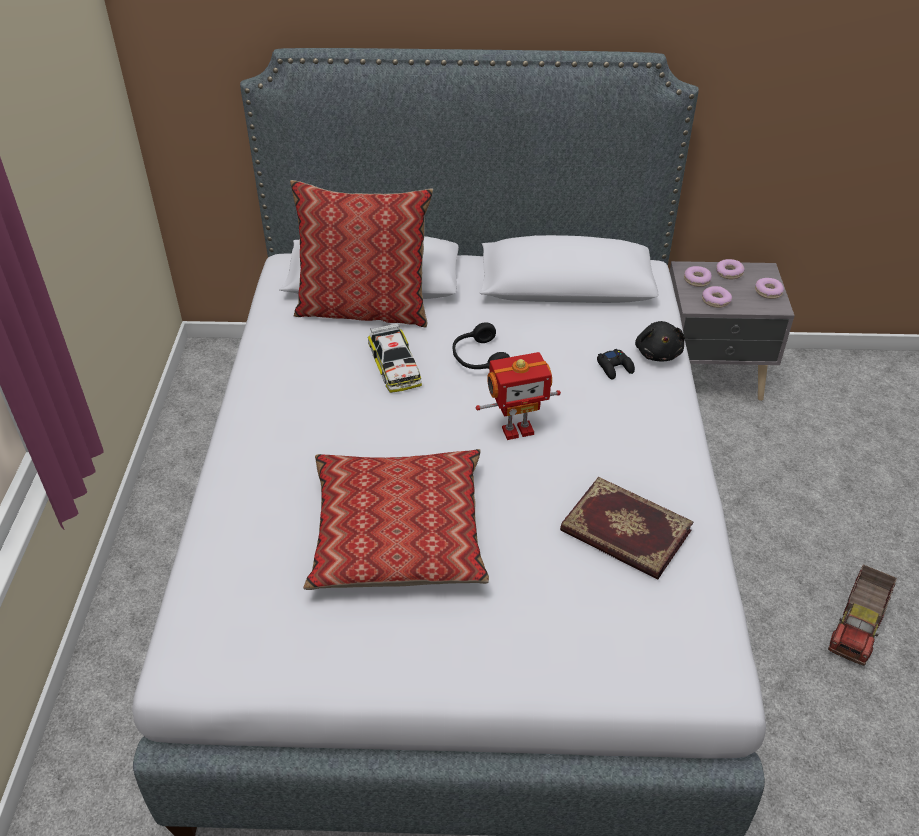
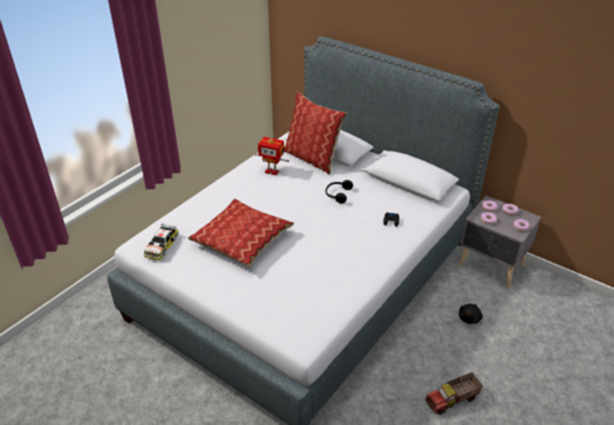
camera: 35 degrees right, 5 degrees down
toy car [368,322,422,393] -> toy car moved to [144,223,179,260]
toy robot [476,352,561,440] -> toy robot moved to [255,137,289,175]
book [560,477,694,580] -> none
black plush toy [635,321,685,362] -> black plush toy moved to [459,304,483,324]

